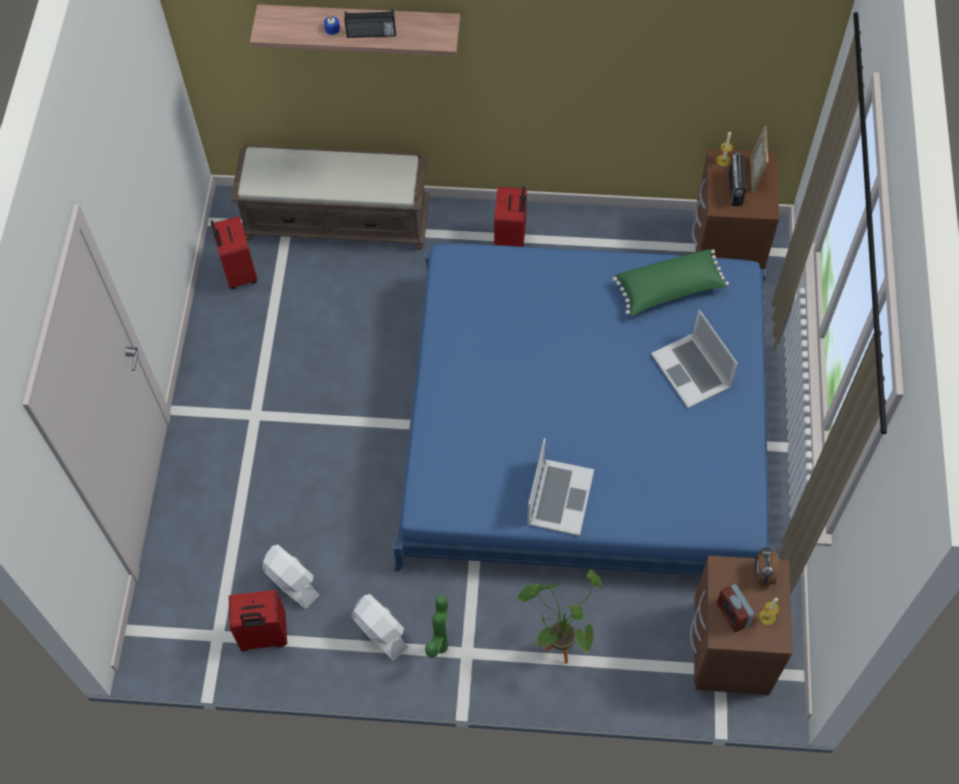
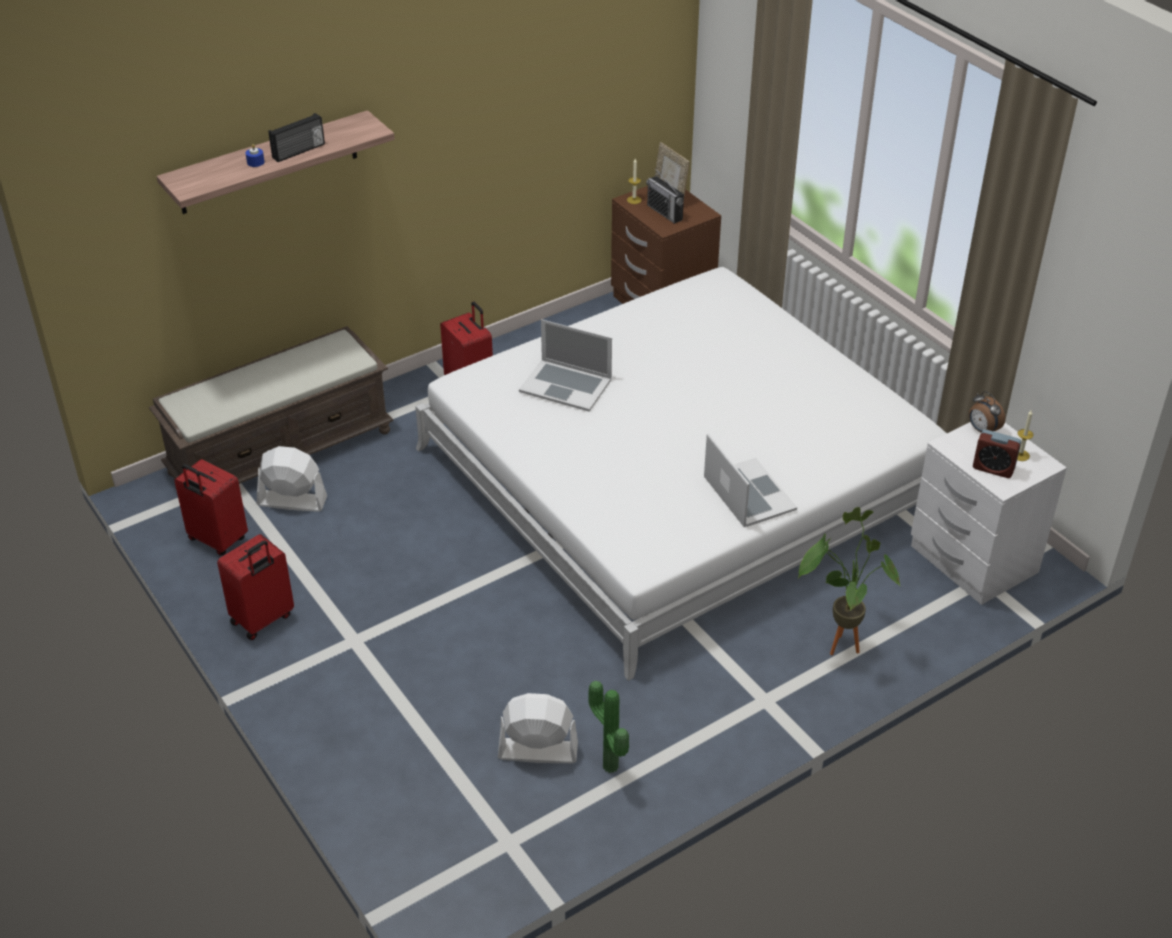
camera: 40 degrees left, 20 degrees down
red suitcase [229,590,287,651] -> red suitcase moved to [217,534,294,640]
white fan [352,594,408,661] -> white fan moved to [257,446,327,512]
blue bed [393,243,769,576] -> white bed [415,267,947,681]
potted plant [425,595,448,658] -> potted plant moved to [588,681,629,773]
green pillow [612,249,729,316] -> none
laptop [651,309,738,408] -> laptop moved to [519,319,612,412]
brown nightstand [690,555,792,695] -> white nightstand [911,422,1067,605]

